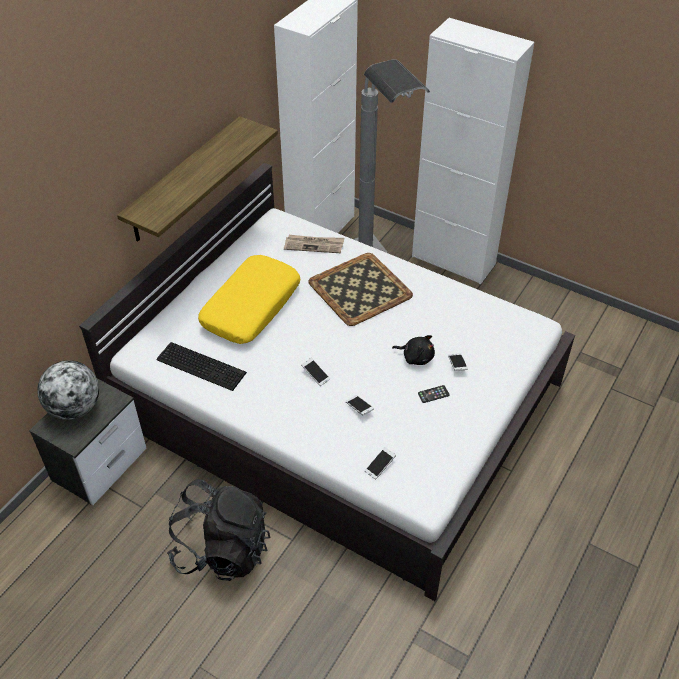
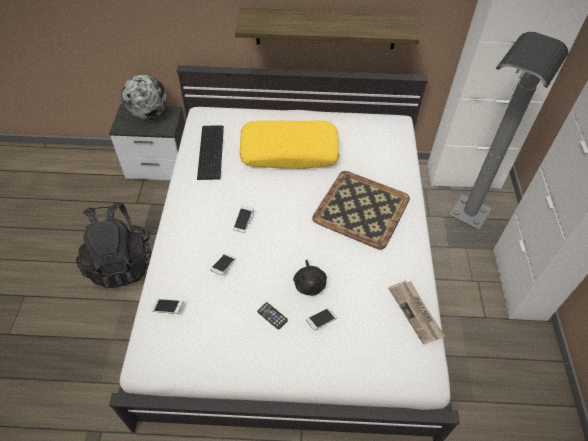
camera: 60 degrees right, 5 degrees up
newspaper [284,235,344,253] -> newspaper moved to [388,281,445,345]

